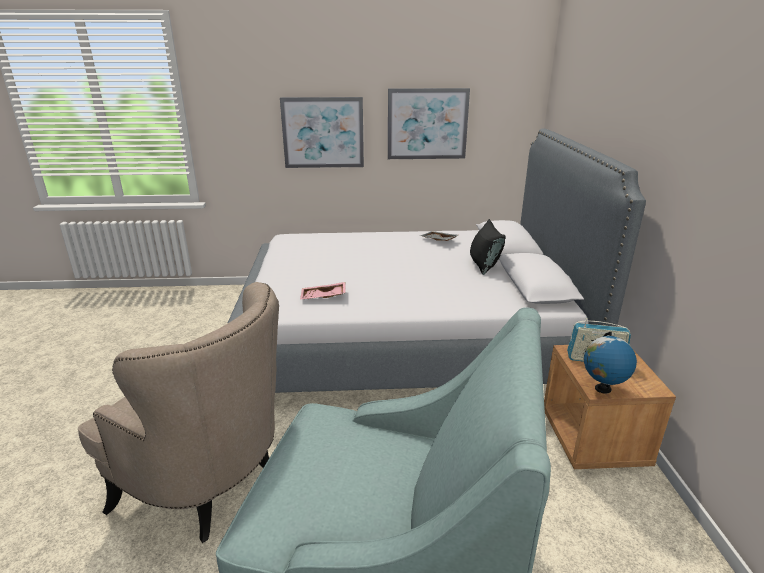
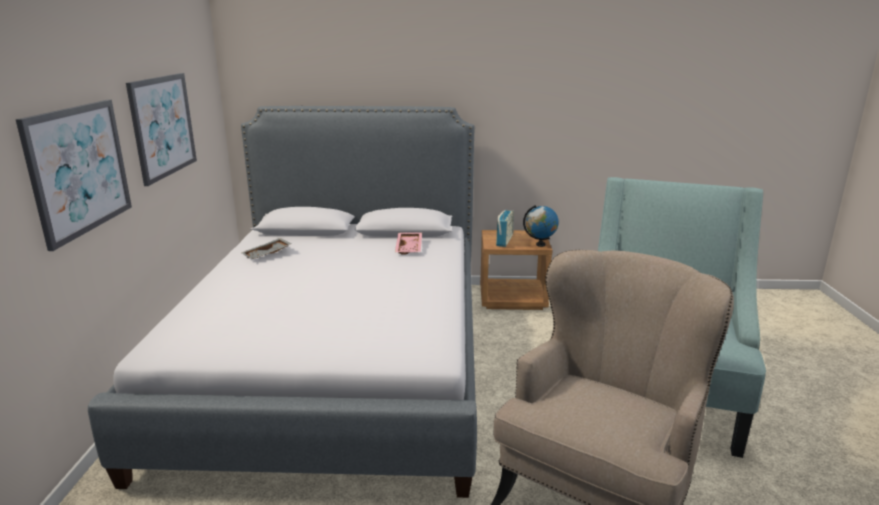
camera: 85 degrees left, 5 degrees down
pink tray [300,282,346,299] -> pink tray moved to [395,232,422,255]
black pillow [470,219,506,275] -> none

